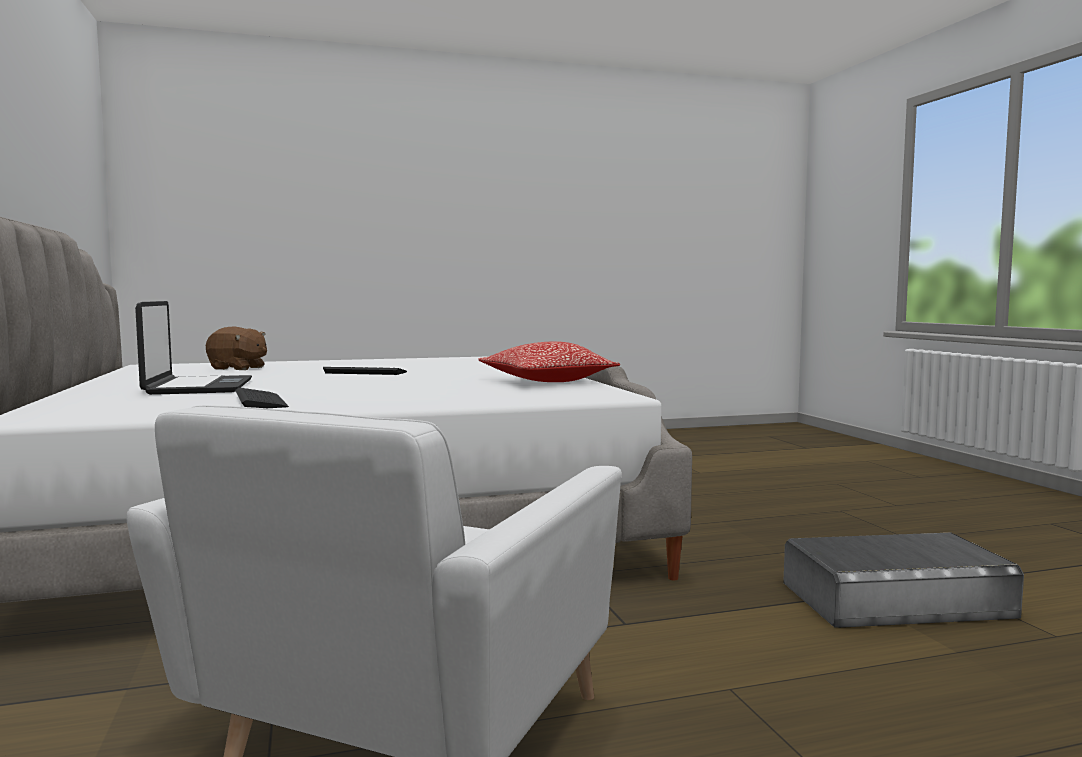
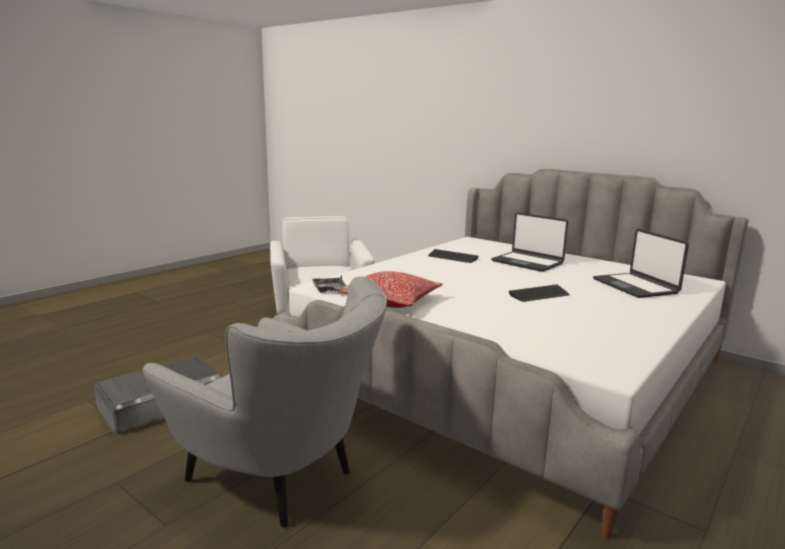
camera: 145 degrees right, 10 degrees up
brown plush toy [206,327,267,370] -> laptop [593,229,689,298]
none -> grey armchair [142,276,387,528]
none -> grey tray [312,275,346,292]

